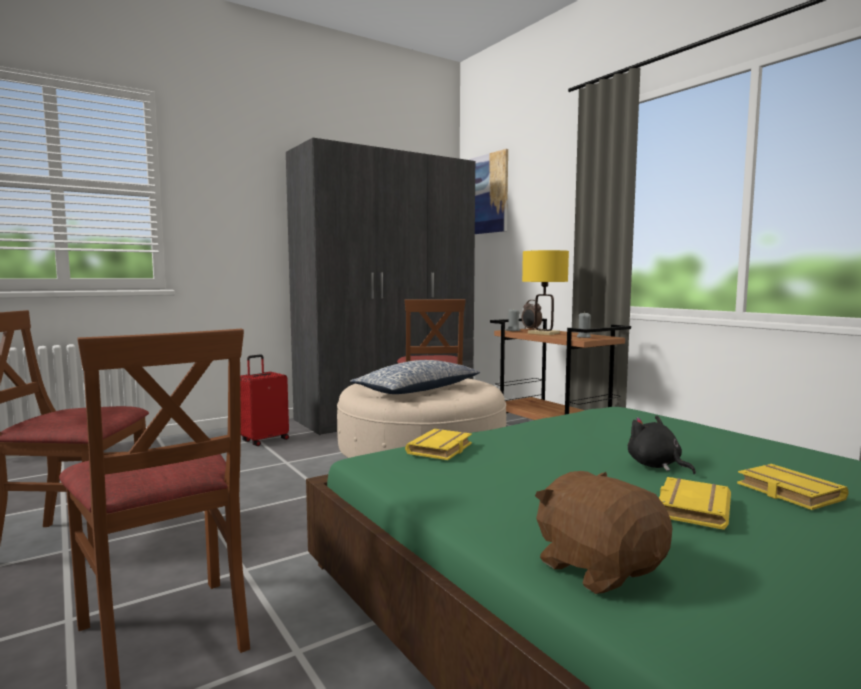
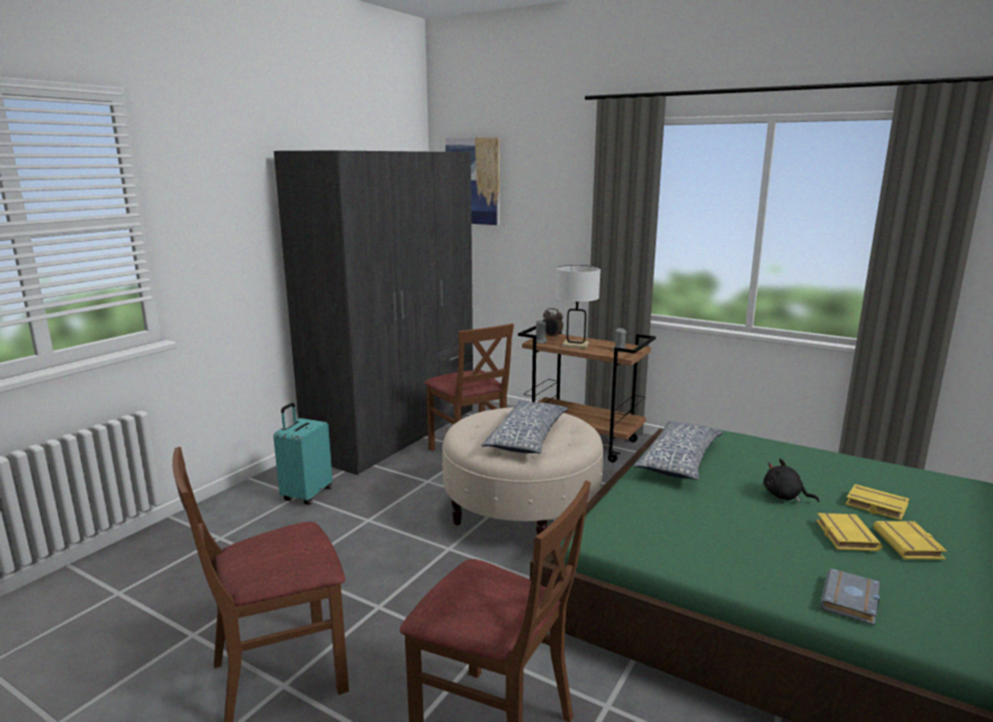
camera: 25 degrees left, 10 degrees up
red suitcase [240,354,289,446] -> turquoise suitcase [273,403,333,505]
yellow book [405,429,472,460] -> yellow book moved to [873,521,947,560]
yellow table lamp [522,250,569,335] -> white table lamp [556,265,601,349]
brown plush toy [535,471,672,594] -> grey book [820,568,880,626]
none -> pillow [634,420,723,480]

